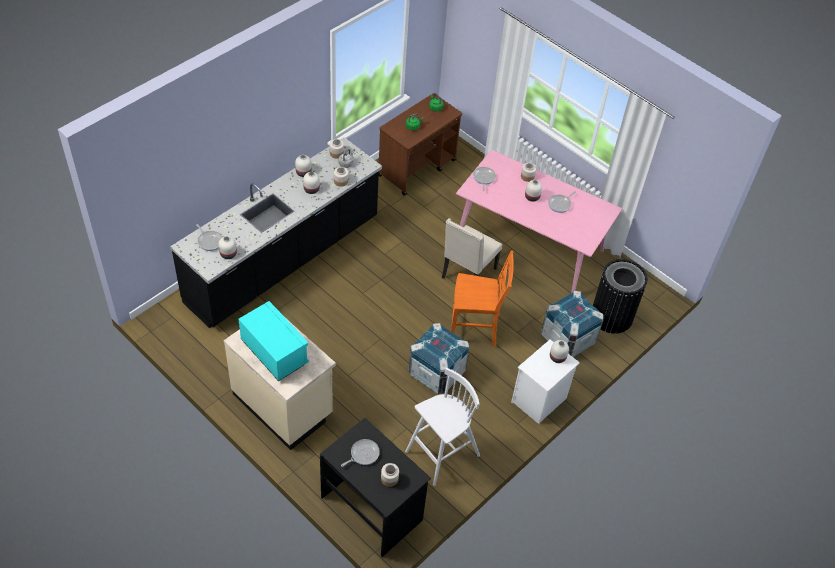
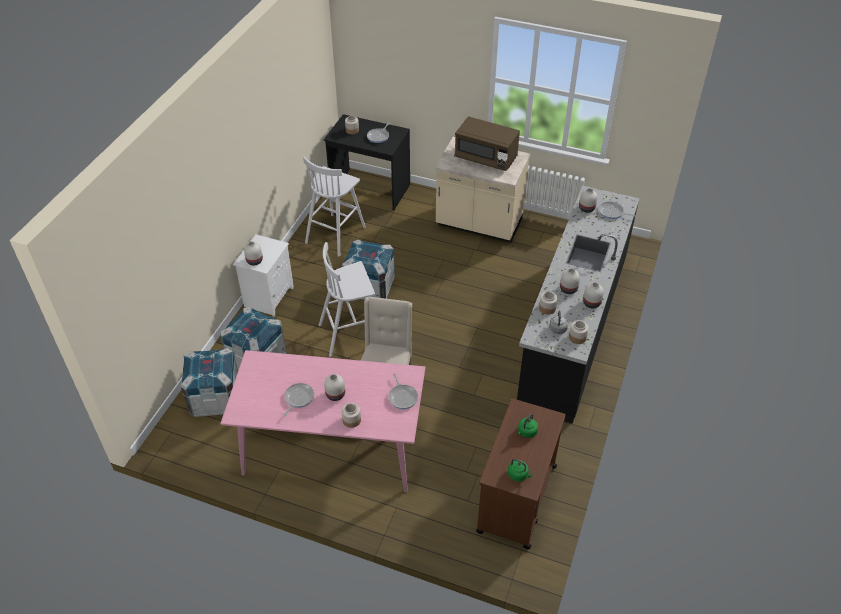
camera: 160 degrees right, 5 degrees down
turquoise microwave [238,301,309,381] -> brown microwave [454,116,520,171]
orange chair [451,251,514,347] -> white stool [319,242,375,357]
black trash can [593,259,648,334] -> crate [180,348,238,417]

